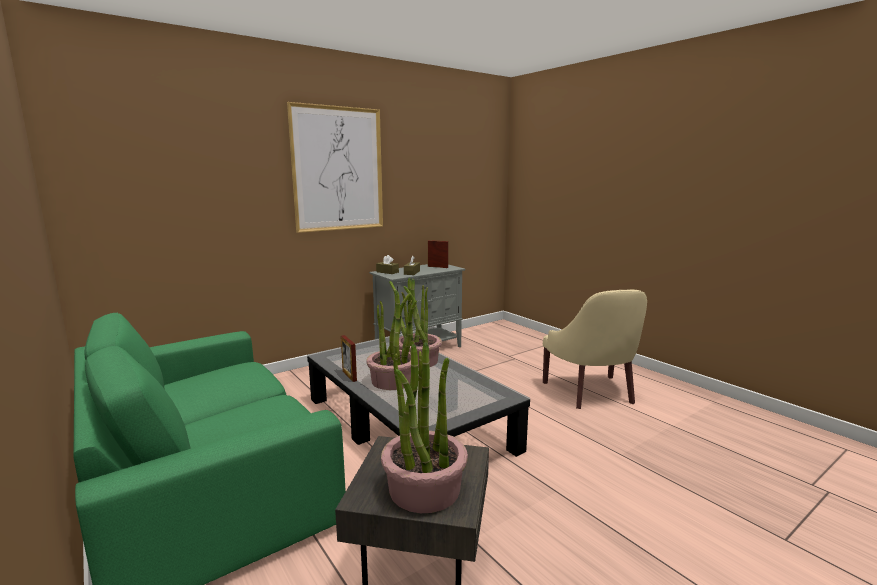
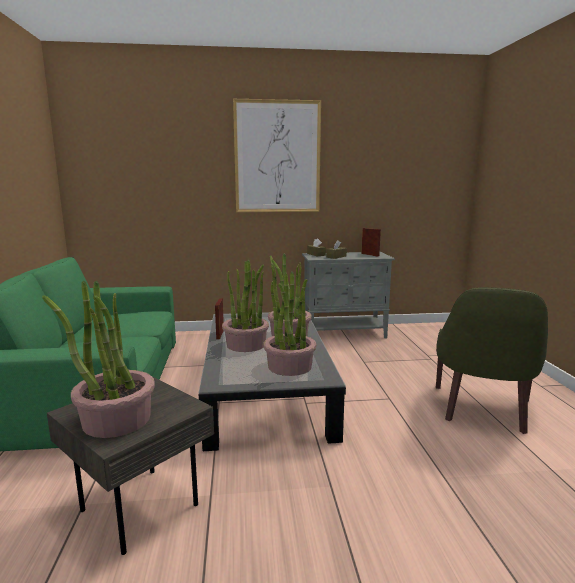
camera: 30 degrees right, 0 degrees up
beige armchair [543,290,647,409] -> green armchair [436,287,548,434]
none -> potted plant [263,271,316,376]

